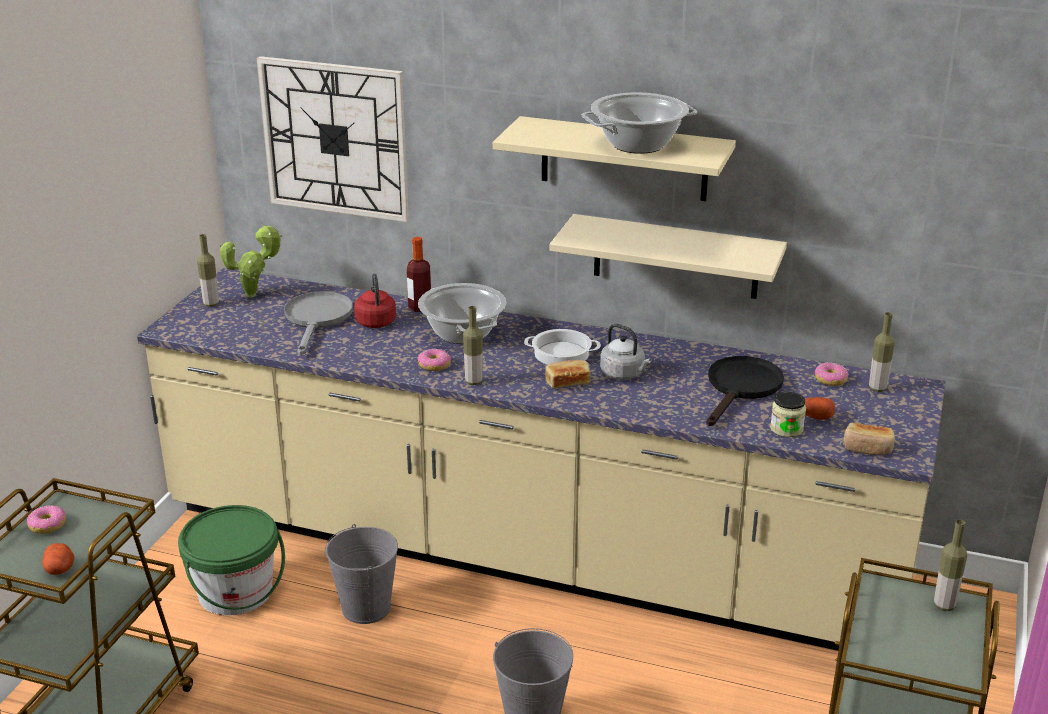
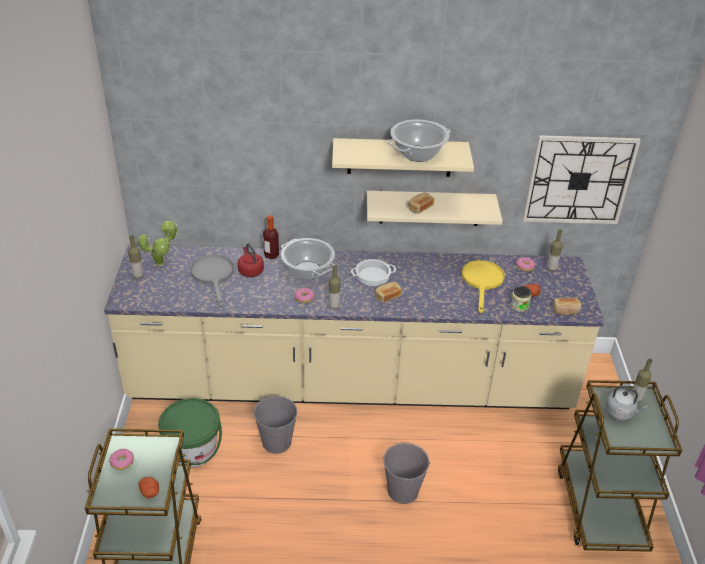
camera: 20 degrees left, 10 degrees up
wall clock [257,56,409,222] -> wall clock moved to [522,135,641,224]
grey kettle [600,324,651,380] -> grey kettle moved to [605,386,648,420]
black frying pan [706,356,784,426] -> yellow frying pan [462,260,505,313]
none -> bread [408,193,434,214]

